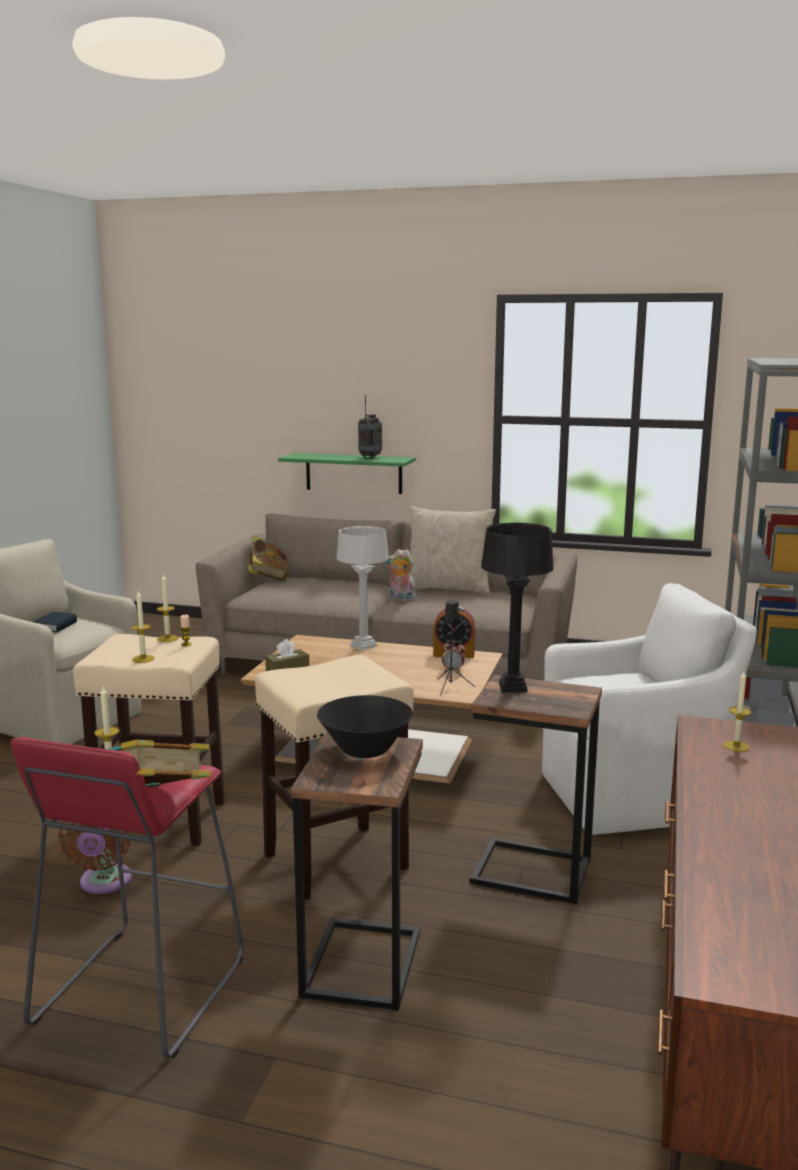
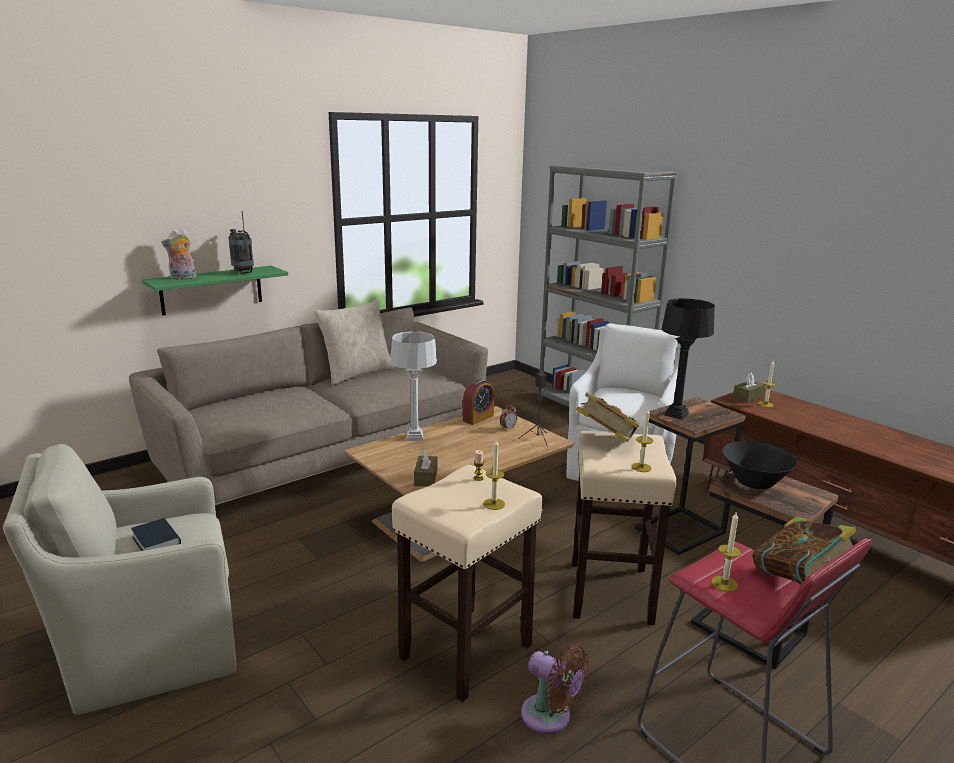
camera: 55 degrees left, 5 degrees up
candle [157,573,178,642] -> candle moved to [631,409,653,472]
book [248,536,289,581] -> book moved to [576,393,640,442]
plush toy [386,549,416,602] -> plush toy moved to [161,229,196,280]
none -> brown tissue box [733,373,765,403]

